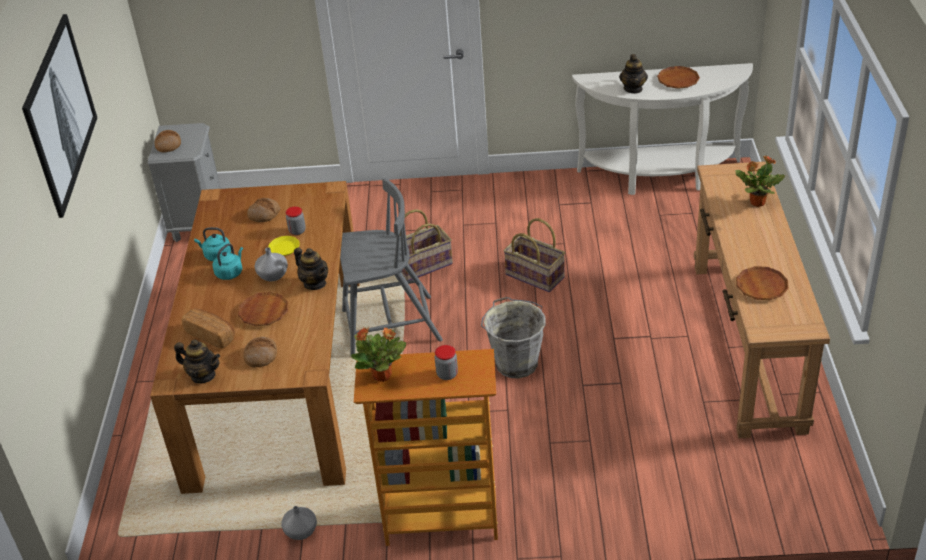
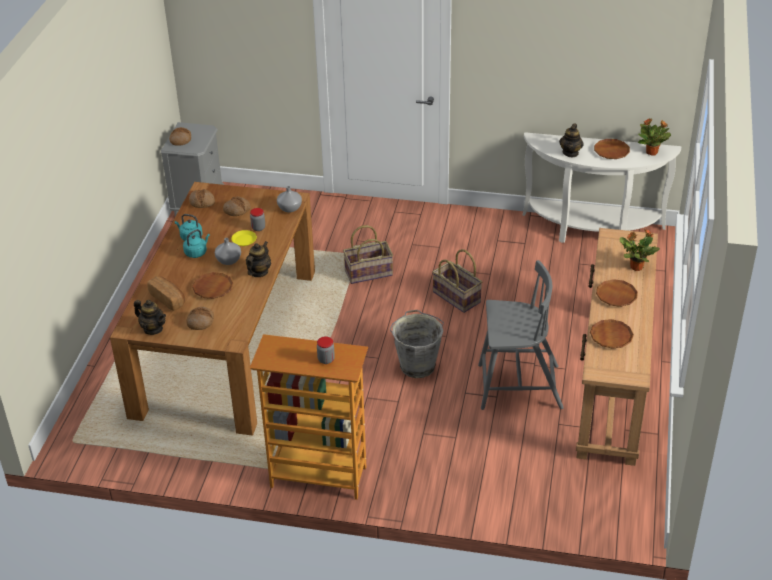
camera: 10 degrees right, 0 degrees up
picture [22,14,97,218] -> none
grey vase [281,506,317,540] -> grey vase moved to [277,186,302,213]
teapot [294,247,328,290] -> teapot turned 120 degrees counterclockwise [246,241,271,277]
grey chair [340,178,443,355] -> grey chair moved to [478,260,564,410]
potted plant [351,327,406,382] -> potted plant moved to [638,118,671,156]
none -> bread [189,189,215,208]
none -> brown plate [596,279,638,307]

